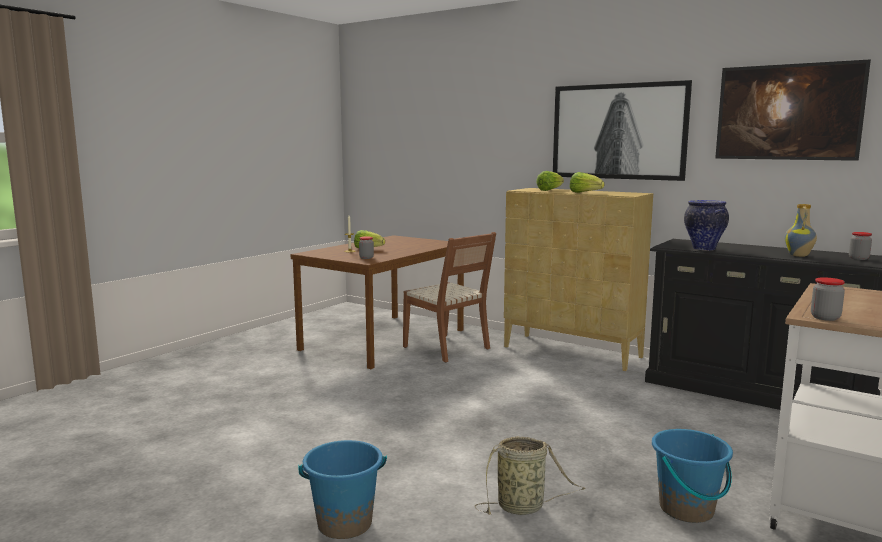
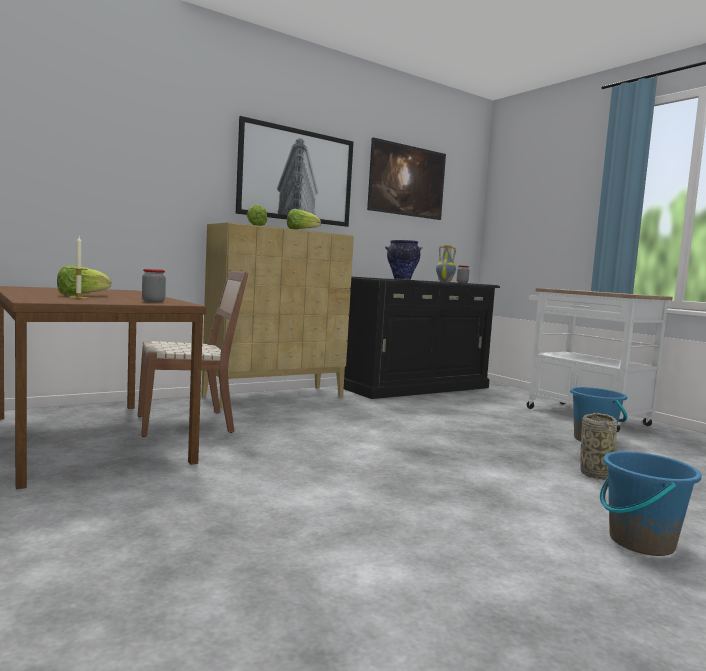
camera: 70 degrees left, 5 degrees down
jar [811,277,845,321] -> none

